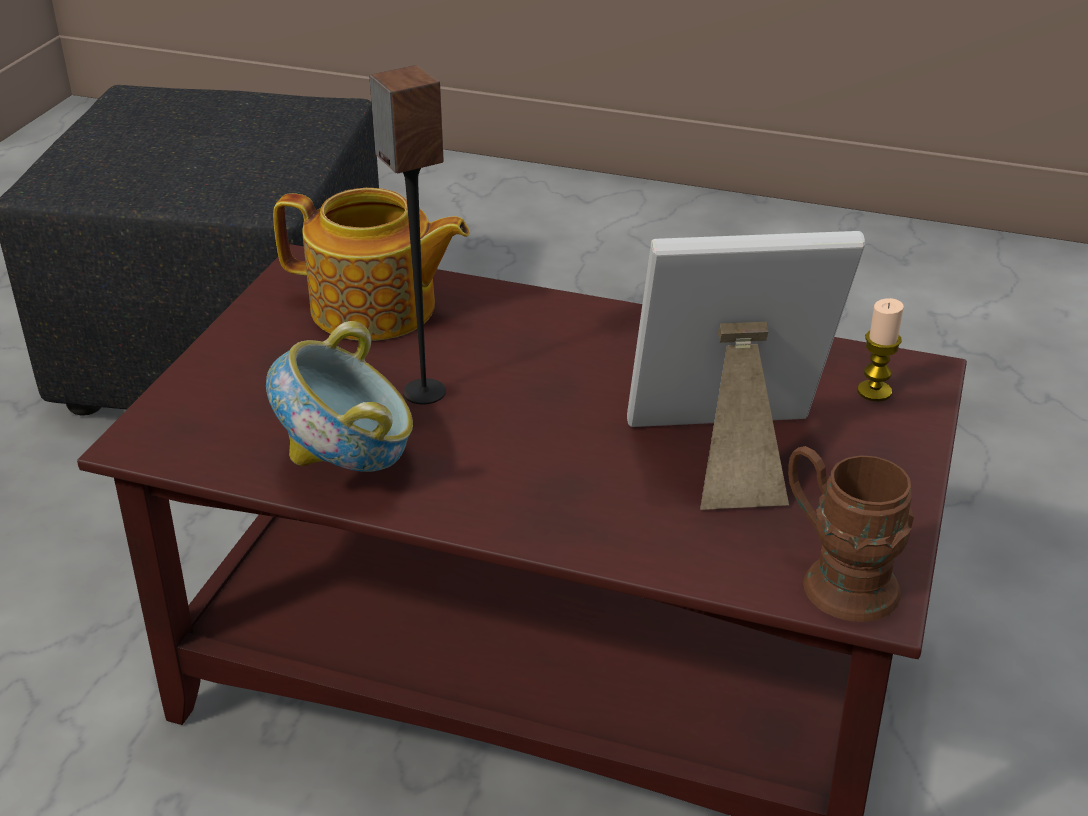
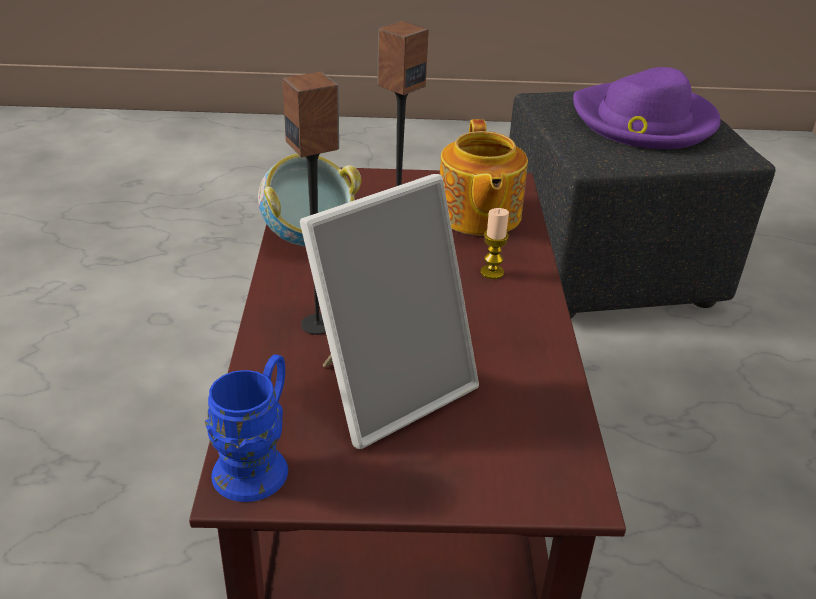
camera: 70 degrees right, 0 degrees up
picture frame [627,231,865,510] -> picture frame turned 75 degrees clockwise [300,174,479,449]
brown mug [788,446,914,622] -> blue mug [205,354,288,502]
candle [857,298,904,402] -> candle moved to [480,208,509,279]
none -> speaker [283,72,339,335]
none -> purple hat [573,67,721,149]

